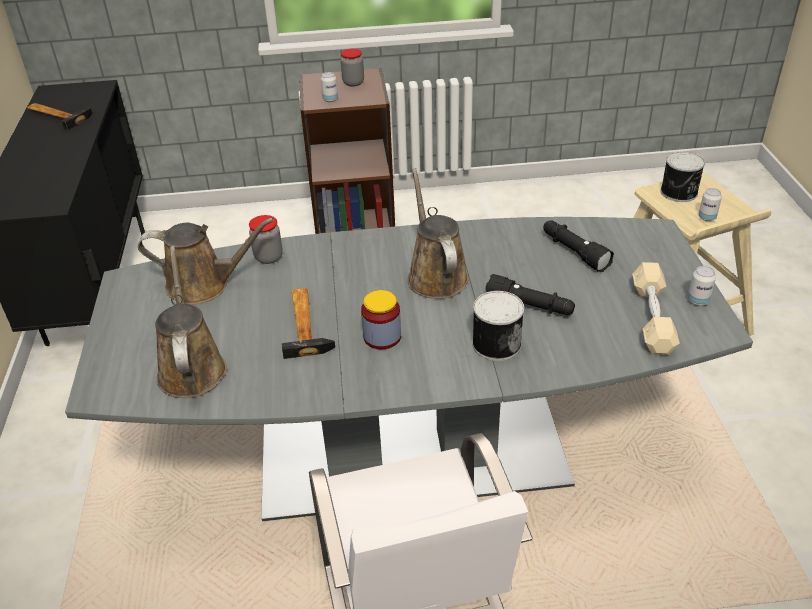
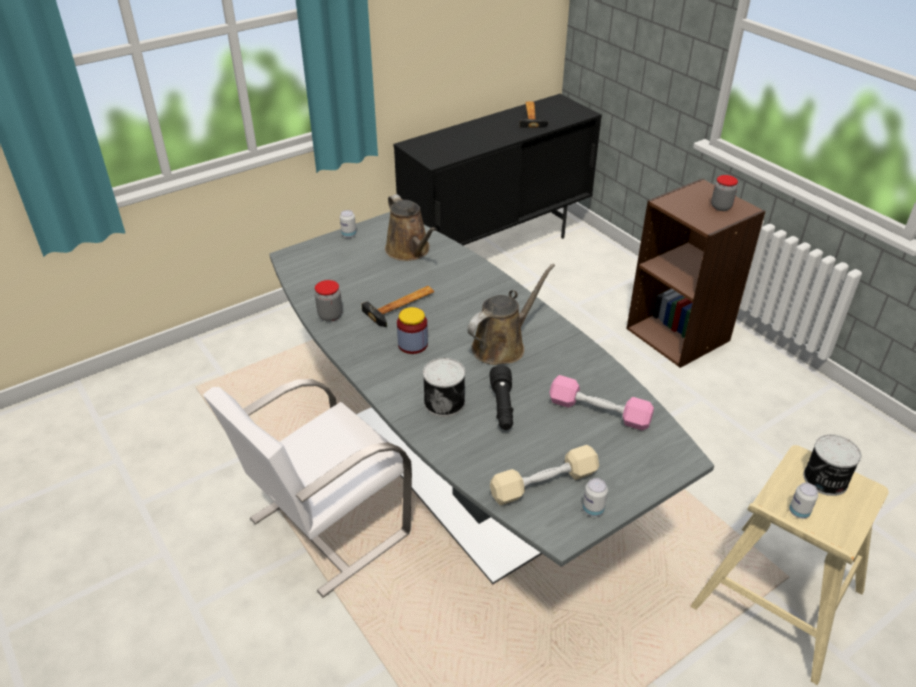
camera: 60 degrees right, 0 degrees up
brown watering can [155,246,227,398] -> none
jar [249,215,283,264] -> jar moved to [315,280,342,322]
can [321,72,338,102] -> can moved to [340,210,356,238]
black flashlight [543,220,614,272] -> pink dumbbell [549,375,654,430]

